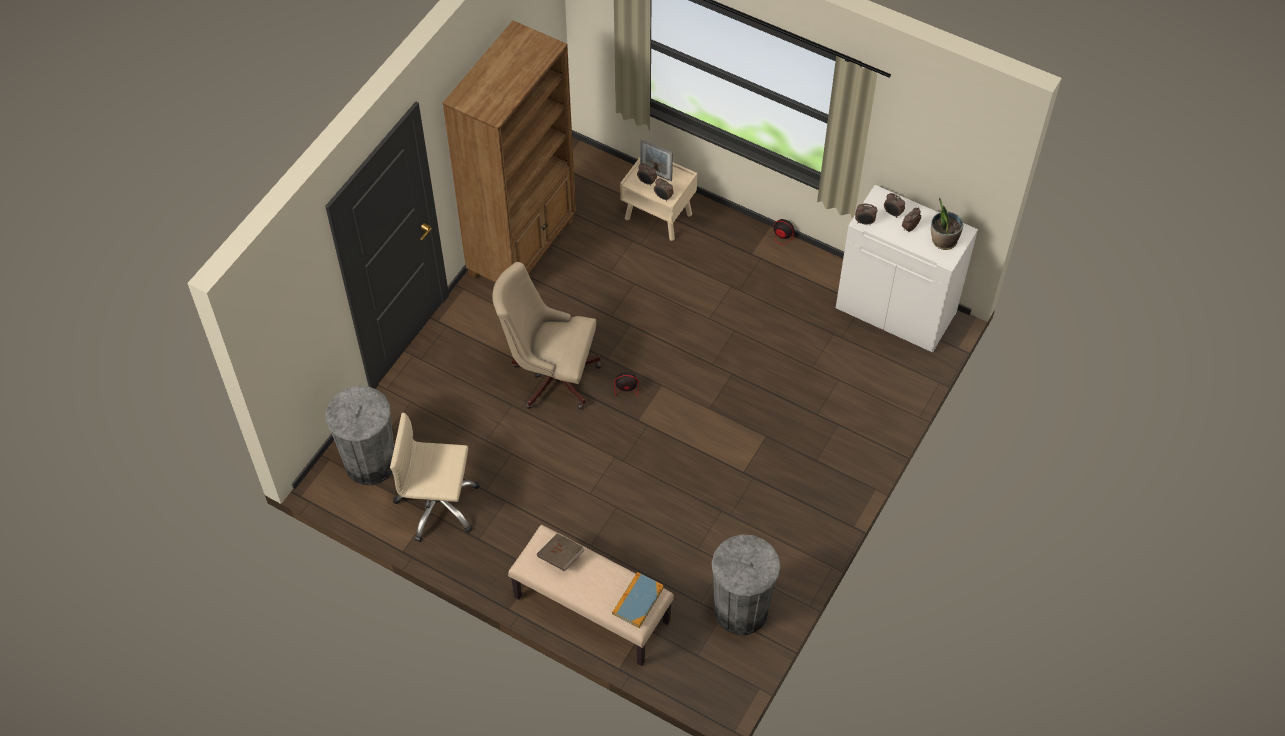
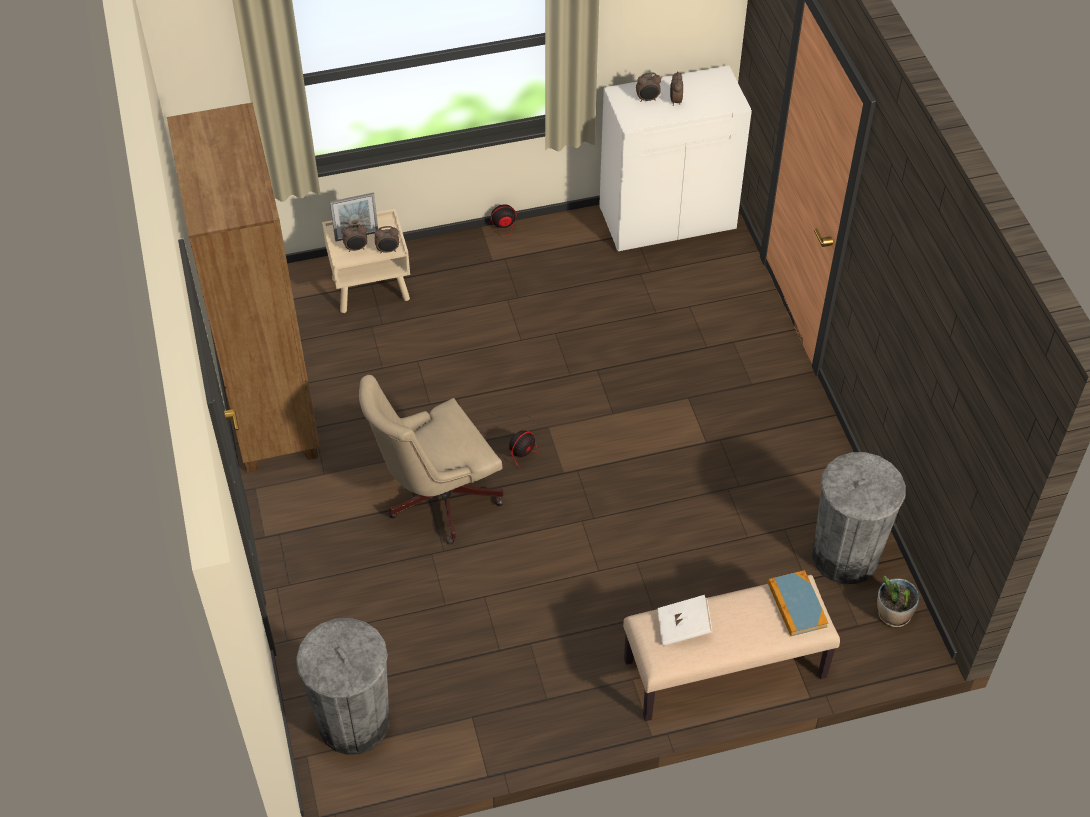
camera: 45 degrees left, 5 degrees down
beige office chair [390,413,480,542] -> none
brown book [537,533,585,571] -> white book [657,595,712,646]
alarm clock [855,204,877,225] -> none
potted plant [931,197,963,250] -> potted plant moved to [877,576,919,627]

